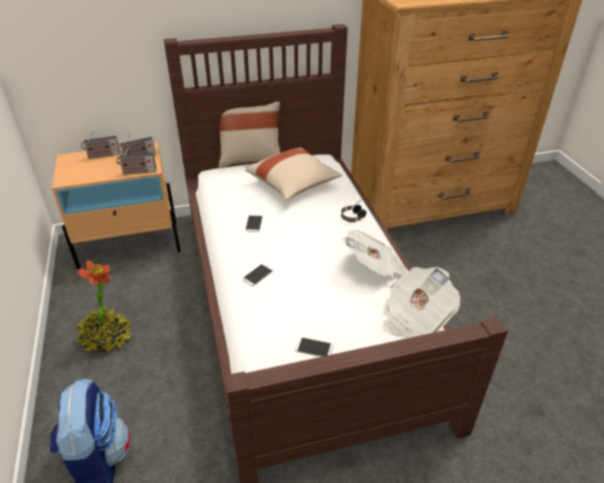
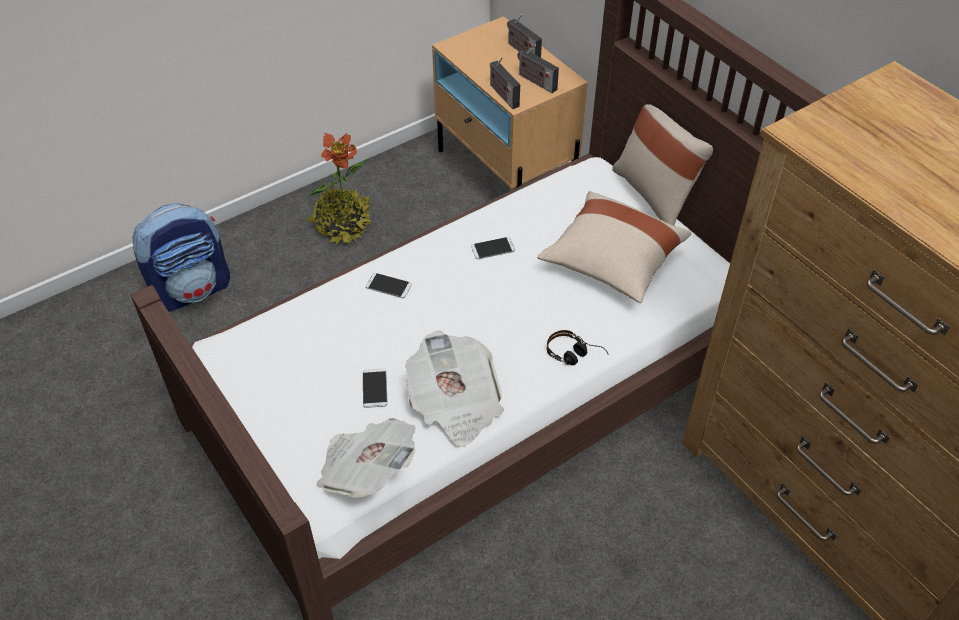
camera: 70 degrees right, 10 degrees up
phone [295,337,334,357] -> phone moved to [363,369,387,408]

